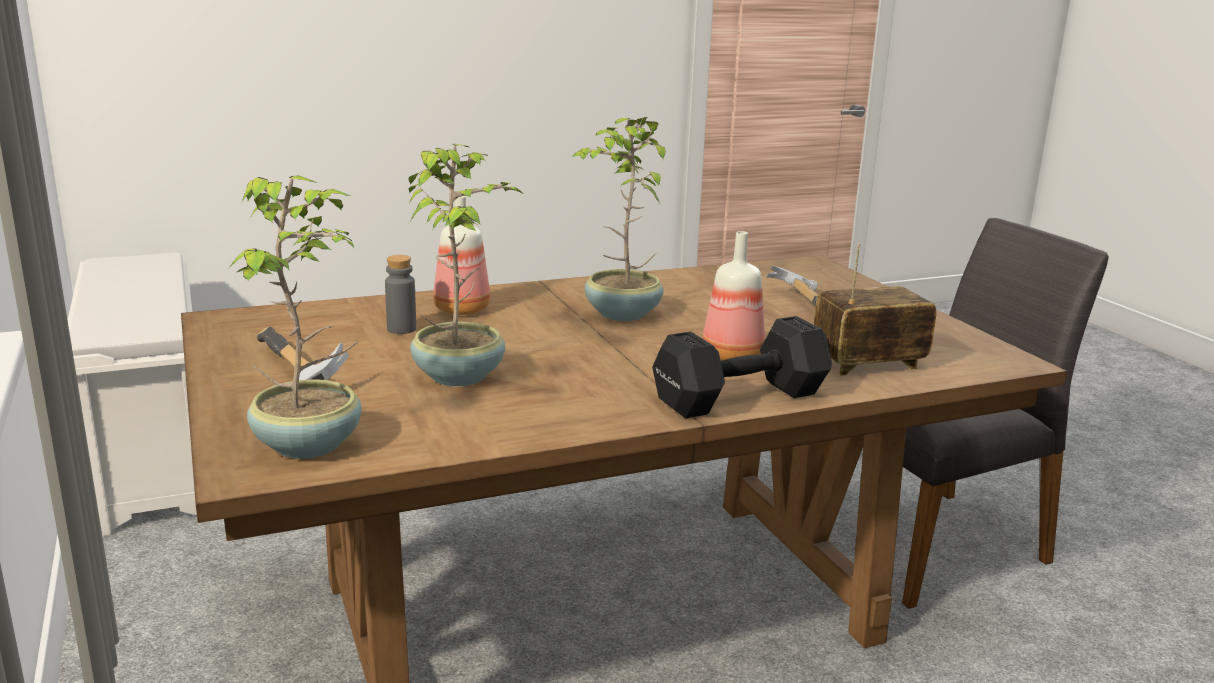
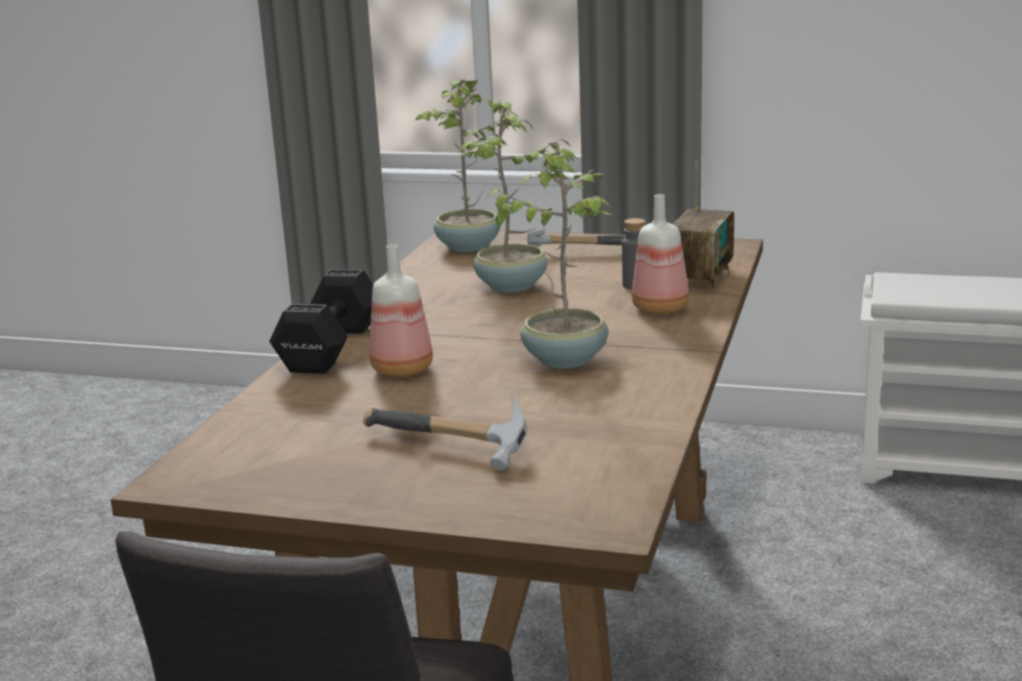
camera: 130 degrees right, 0 degrees up
radio [814,243,936,376] -> radio moved to [673,162,734,290]

